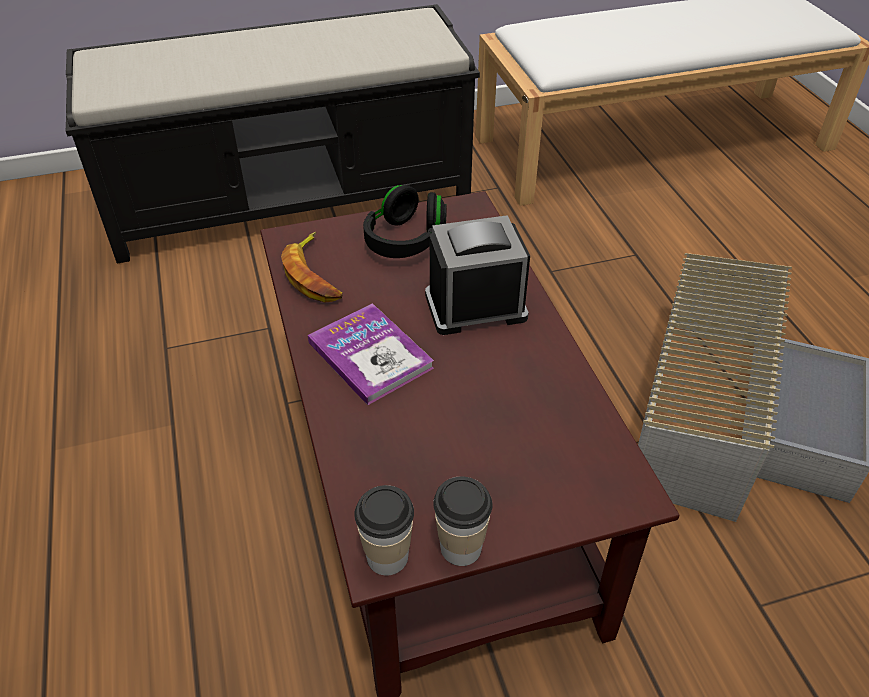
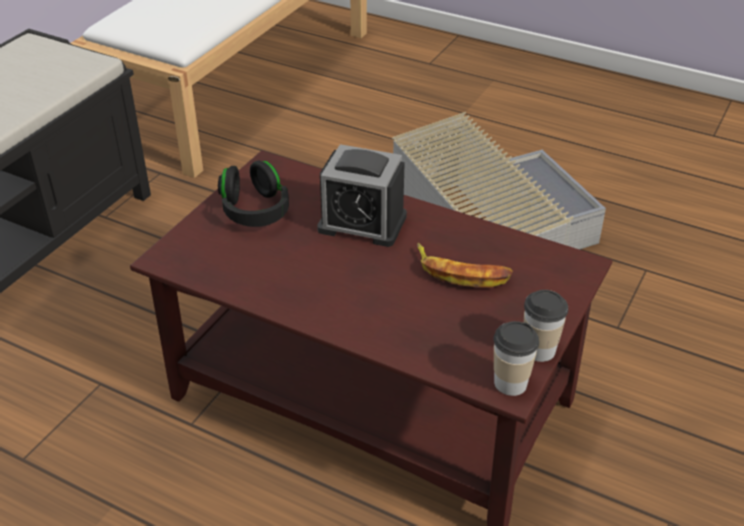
camera: 45 degrees left, 5 degrees down
banana [281,232,342,303] -> banana moved to [417,243,513,287]
book [308,303,434,405] -> none
alarm clock [425,215,530,335] -> alarm clock turned 105 degrees counterclockwise [317,144,407,247]

